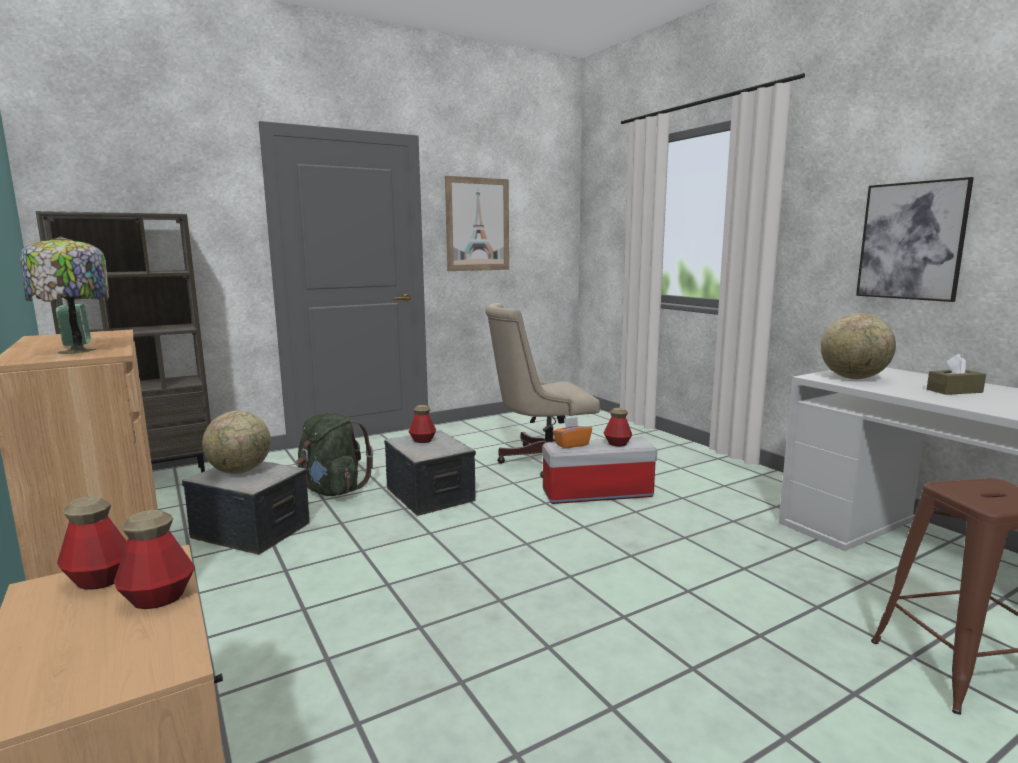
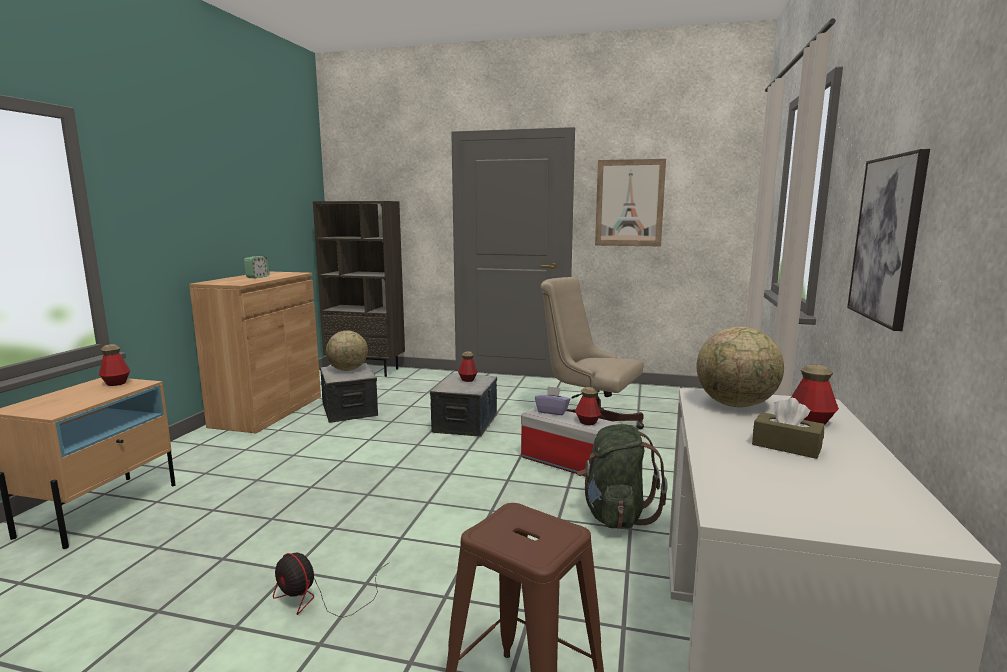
camera: 45 degrees right, 0 degrees up
table lamp [20,236,109,354] -> none
bottle [114,510,195,609] -> bottle moved to [791,364,839,425]
green backpack [296,412,373,496] -> green backpack moved to [577,424,668,529]
orange tissue box [552,417,592,449] -> purple tissue box [535,386,570,415]
none -> fan [273,553,390,617]

